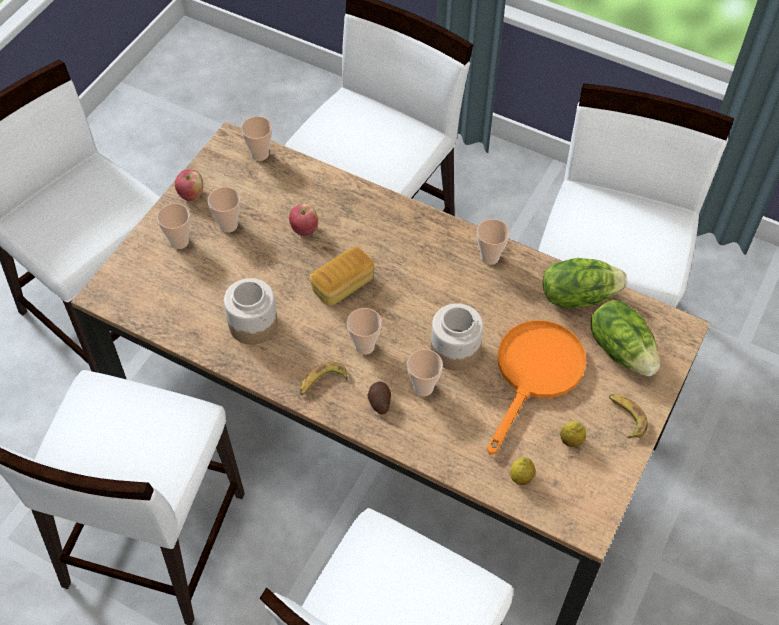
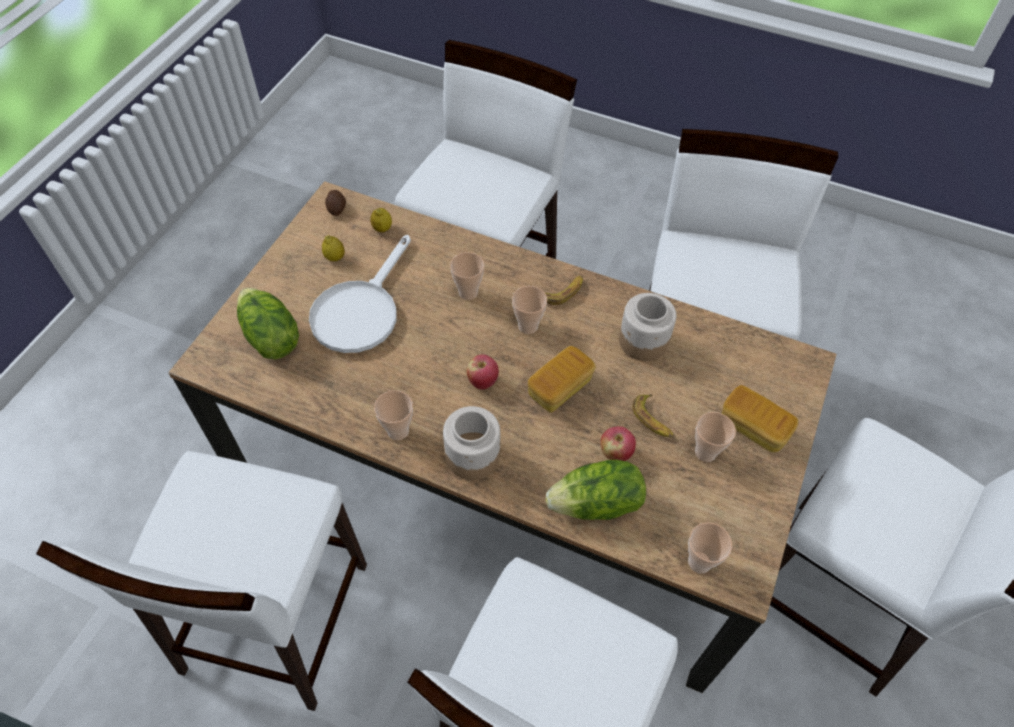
camera: 175 degrees right, 0 degrees up
cup [157,203,190,249] -> bread [722,385,798,452]
apple [175,169,203,202] -> apple moved to [466,354,499,390]
potato [368,381,391,415] -> potato moved to [325,190,346,216]
jar [431,303,483,371] -> jar moved to [443,406,500,480]
orange frying pan [487,320,586,455] -> white frying pan [309,235,411,353]
lettuce [543,258,627,308] -> lettuce moved to [546,459,646,520]
banana [609,394,648,439] -> banana moved to [632,394,674,438]

